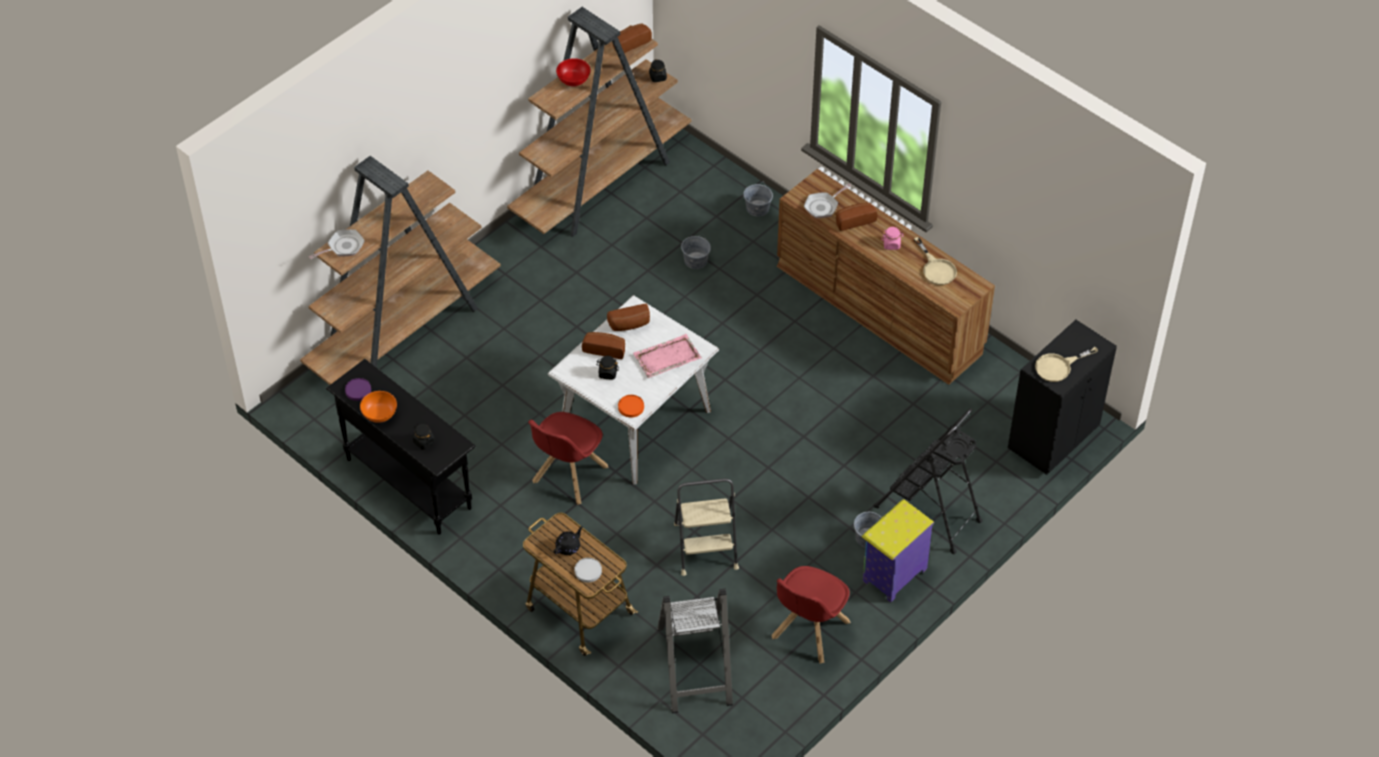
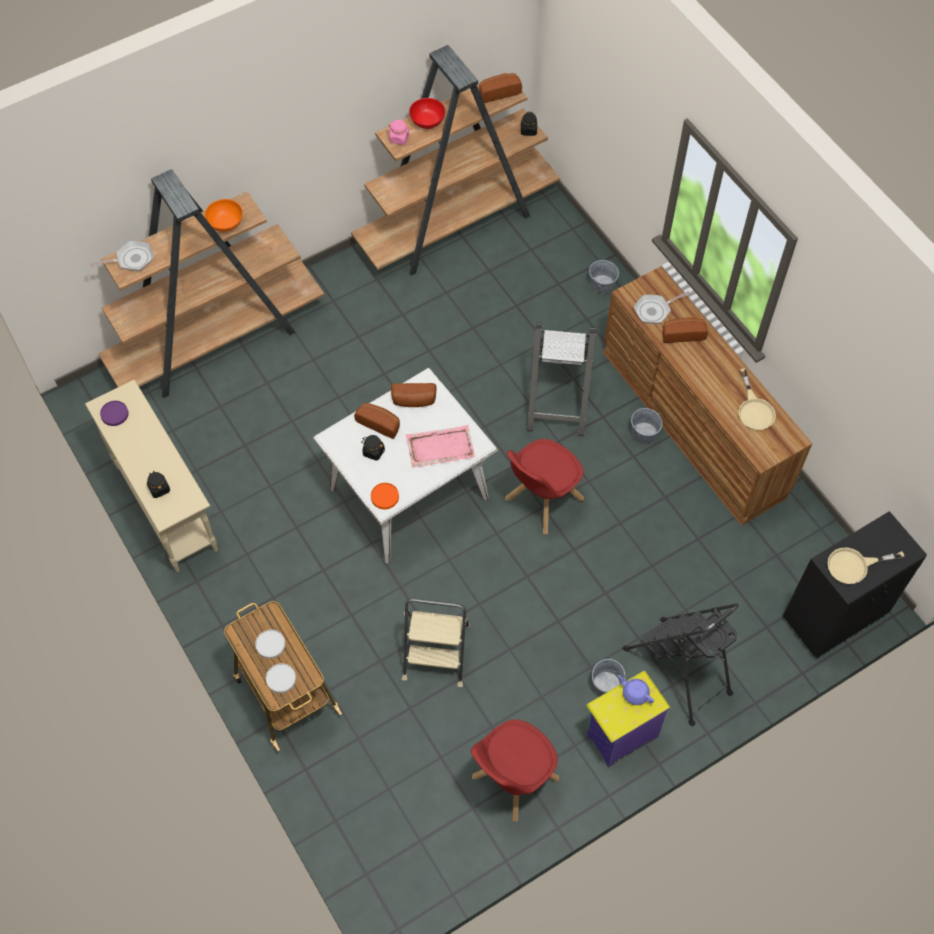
camera: 15 degrees right, 10 degrees up
black console table [326,359,476,535] -> beige console table [85,380,218,572]
orange bowl [360,391,397,423] -> orange bowl moved to [205,199,243,232]
red chair [528,412,609,505] -> red chair moved to [505,439,584,534]
black teapot [554,526,583,555] -> white plate [255,630,285,659]
grey step ladder [657,589,733,714] -> grey step ladder moved to [527,322,596,436]
grey bucket [681,235,711,269] -> grey bucket moved to [631,408,663,443]
pink jar [882,227,904,250] -> pink jar moved to [388,120,410,145]
none -> purple teapot [618,675,654,705]

